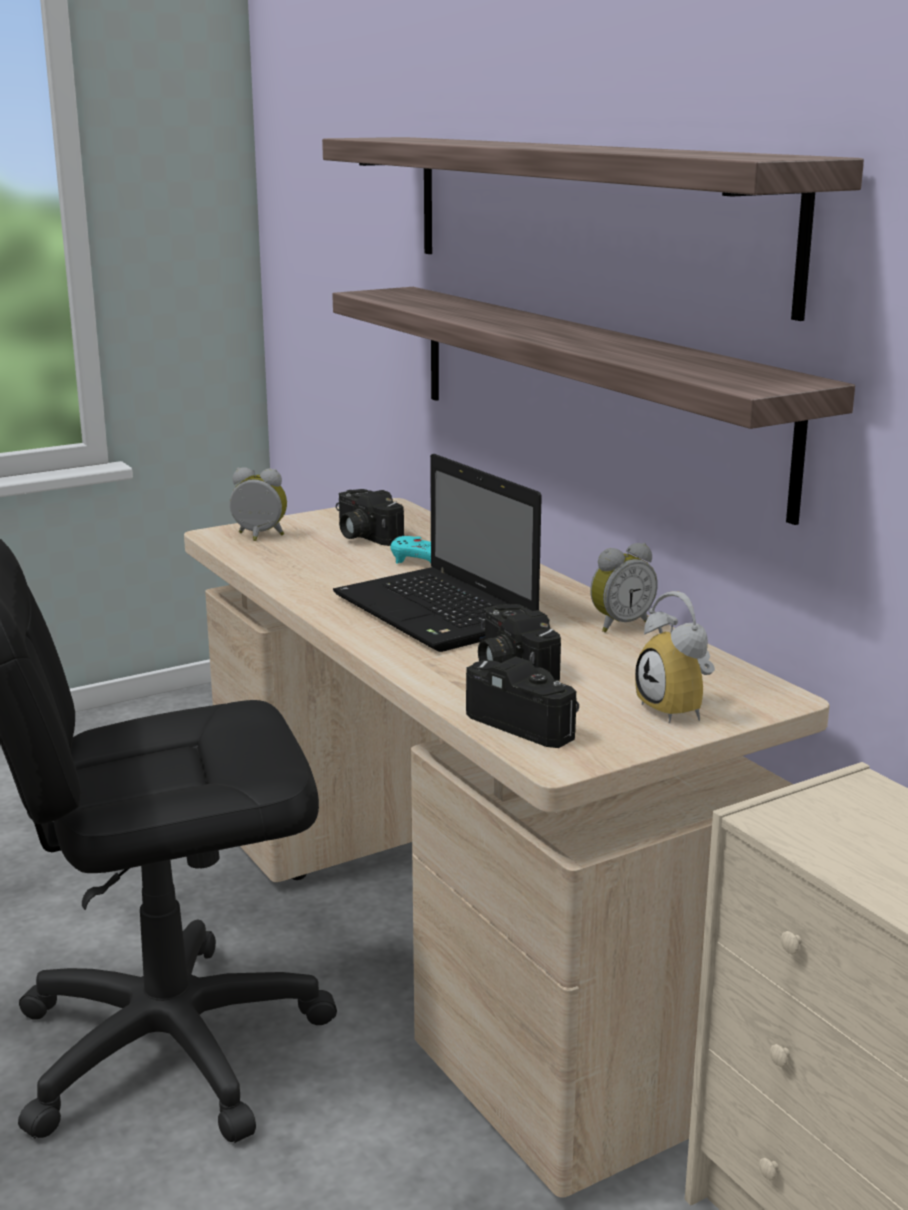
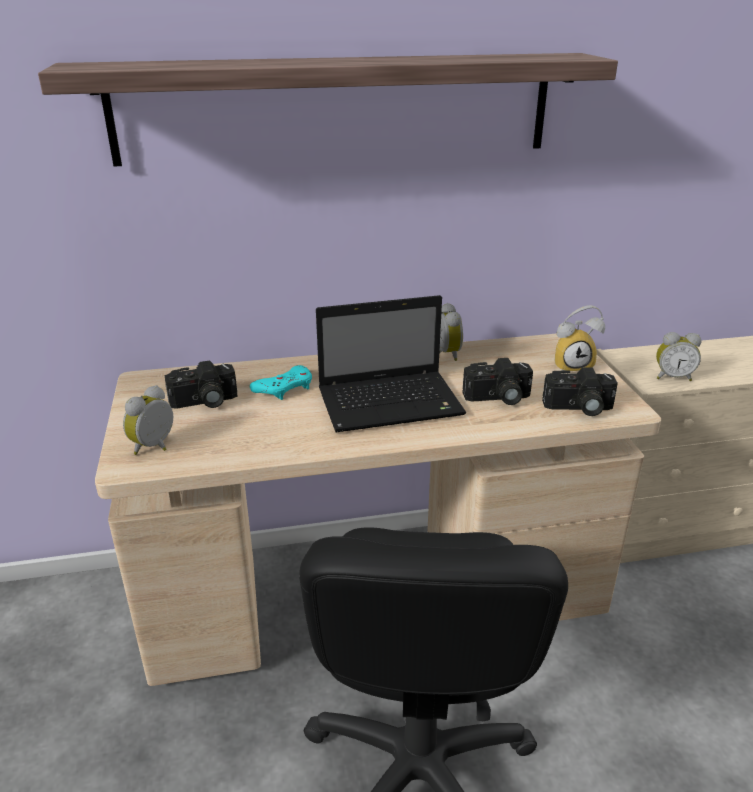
camera: 70 degrees left, 10 degrees up
shelf [332,287,855,525] -> none
camera [466,656,579,748] -> camera turned 150 degrees counterclockwise [542,367,618,416]
none -> alarm clock [656,332,701,381]

